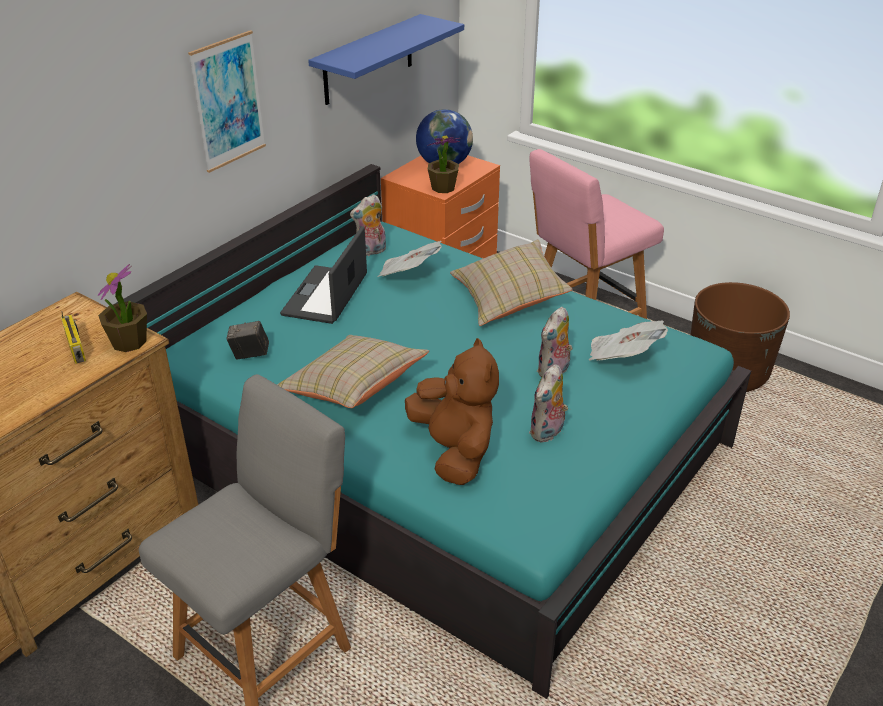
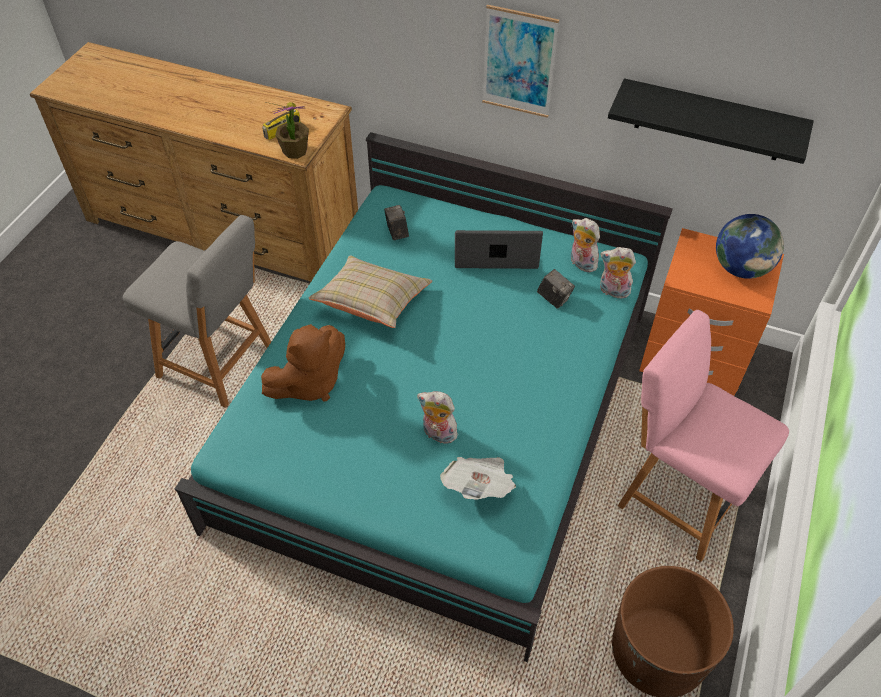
camera: 75 degrees right, 15 degrees up
blue shelf [308,14,464,105] -> black shelf [608,78,814,164]
newspaper [377,241,442,277] -> camera [537,269,575,309]
potted plant [427,136,460,193] -> none
beige pillow [450,239,573,326] -> none
plush toy [529,364,568,443] -> plush toy moved to [600,247,636,299]

